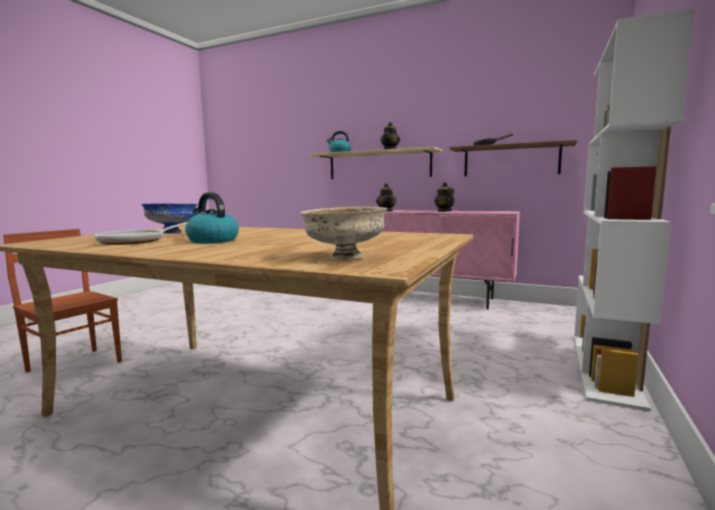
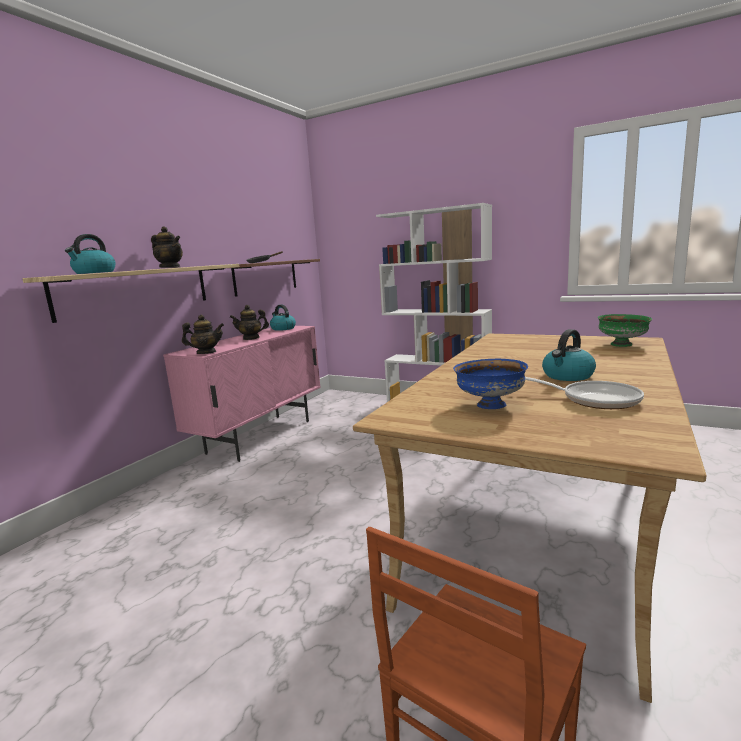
camera: 85 degrees left, 5 degrees up
beige bowl [300,206,388,260] -> green bowl [598,314,652,347]
none -> kettle [270,304,296,331]

